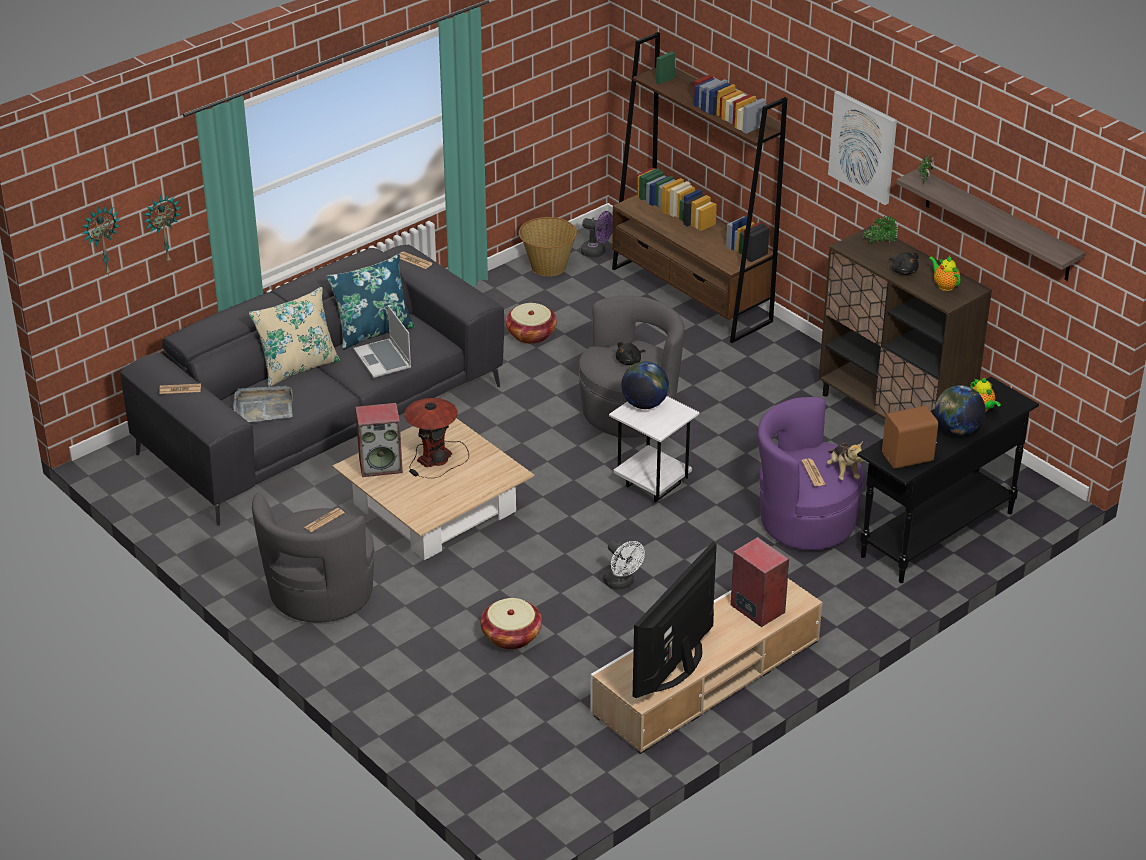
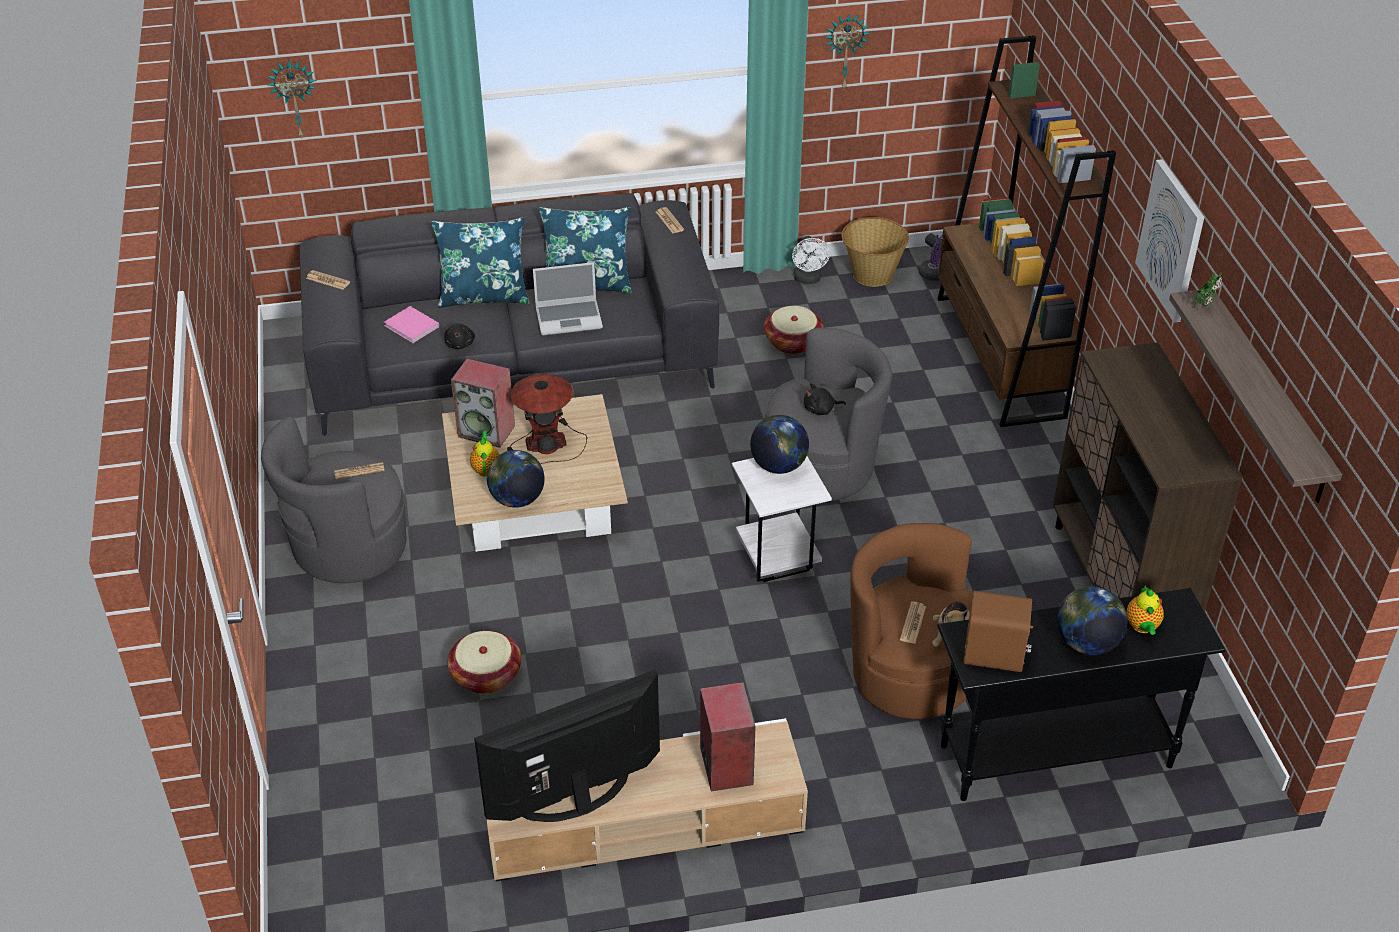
camera: 30 degrees right, 5 degrees up
wall clock [144,194,181,263] -> wall clock moved to [824,14,870,89]
grey tray [233,386,293,422] -> pink book [384,306,439,343]
beige pillow [249,287,340,387] -> blue pillow [432,217,529,308]
laptop [353,305,411,378] -> laptop turned 105 degrees counterclockwise [533,262,603,335]
white fan [603,540,645,590] -> white fan moved to [792,236,830,284]
purple armchair [758,397,863,550] -> brown armchair [850,523,973,719]
potted plant [863,216,898,245] -> none
black plush toy [889,252,919,275] -> black plush toy moved to [444,323,475,349]
teapot [929,255,961,291] -> teapot moved to [470,431,499,476]
none -> globe [487,450,545,508]

